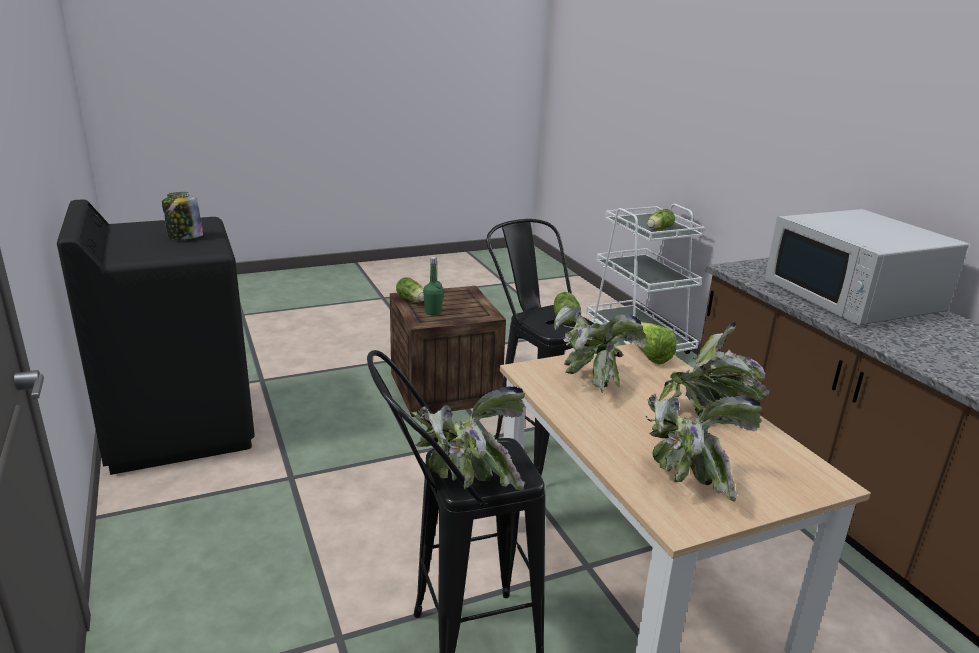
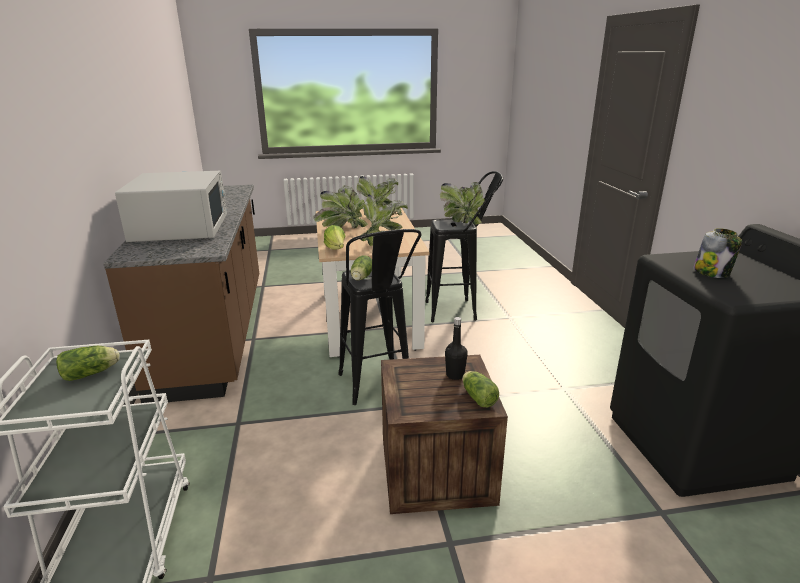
camera: 165 degrees left, 0 degrees up
green bottle [423,257,443,315] -> black bottle [445,317,468,380]

